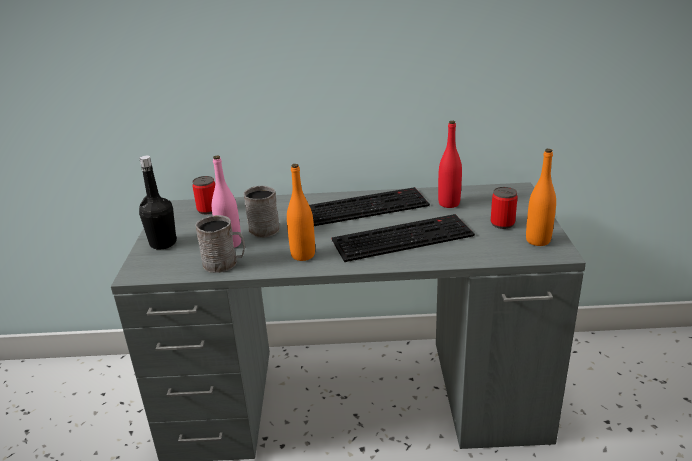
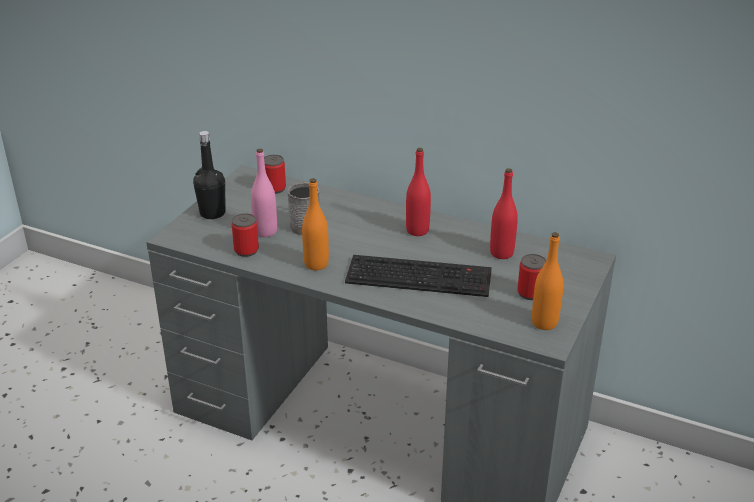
camera: 25 degrees right, 5 degrees up
grey mug [195,215,245,273] -> can [232,213,259,257]
keyboard [309,187,430,226] -> red bottle [406,148,431,236]

